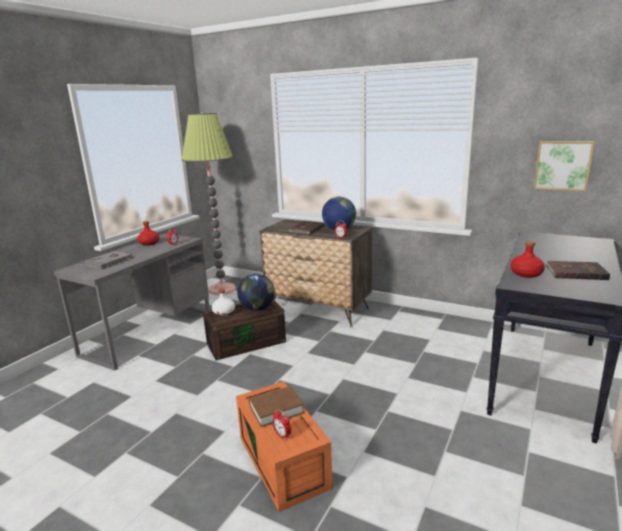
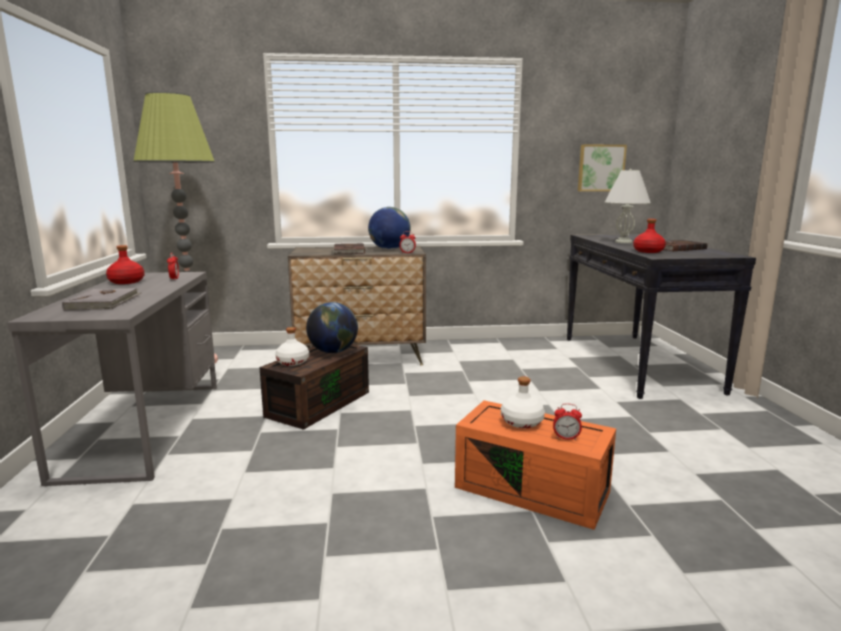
camera: 35 degrees left, 5 degrees down
brown book [249,386,304,427] -> white bottle [501,376,545,428]
none -> white table lamp [605,169,651,243]

